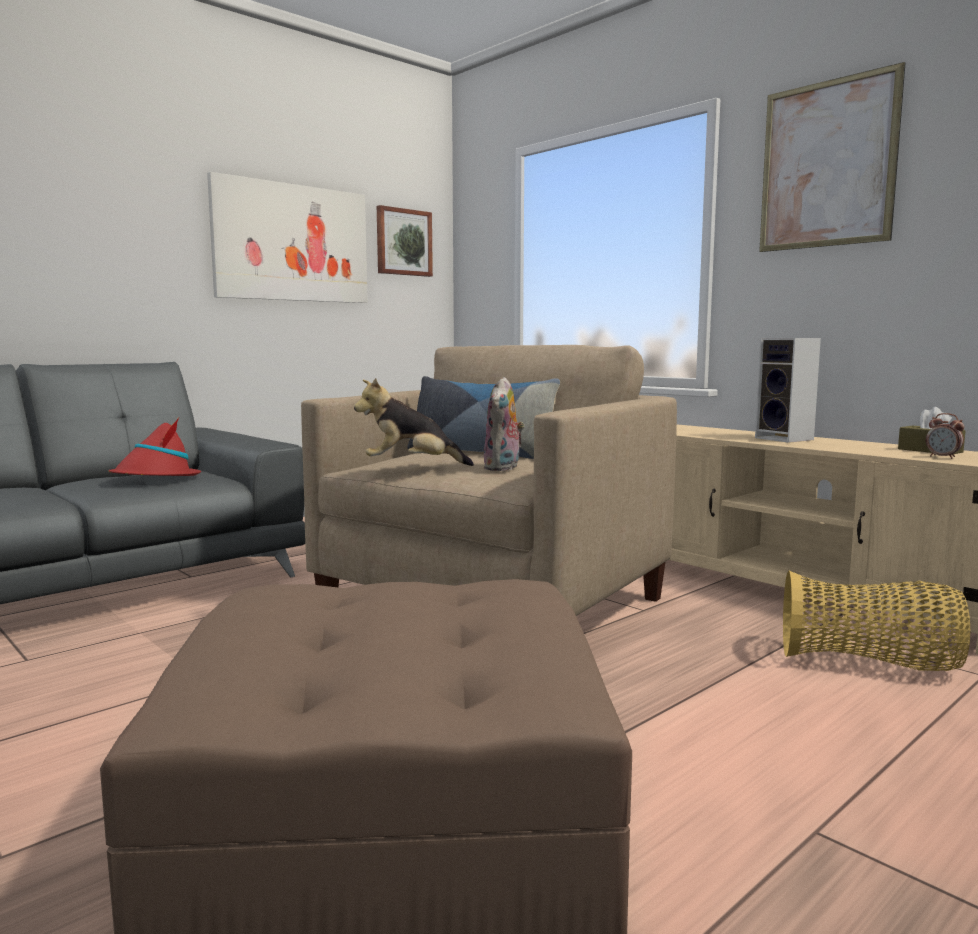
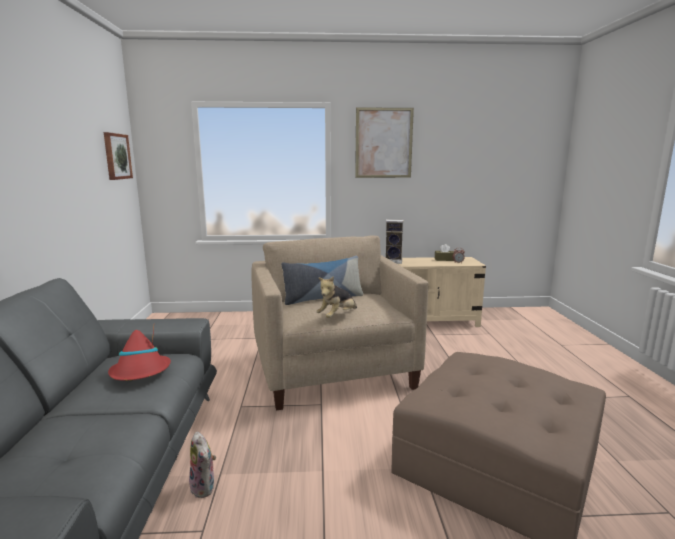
camera: 50 degrees left, 5 degrees up
picture [207,172,368,303] -> none
plush toy [484,377,524,471] -> plush toy moved to [189,432,216,498]
basket [783,570,970,671] -> none

